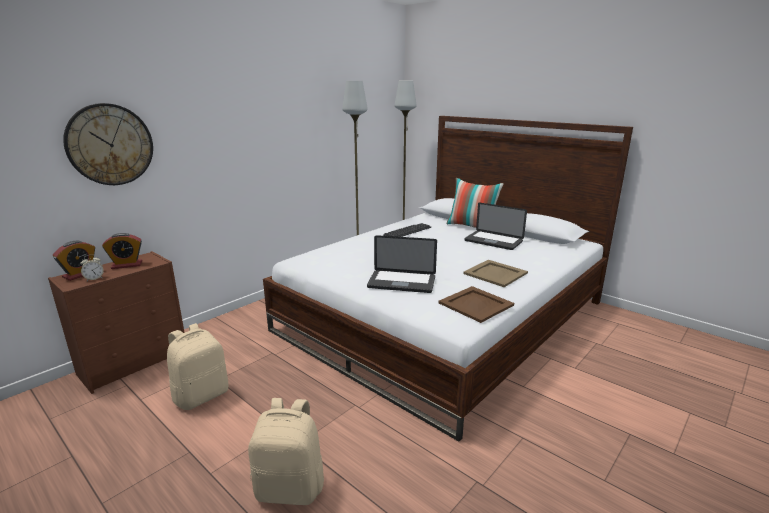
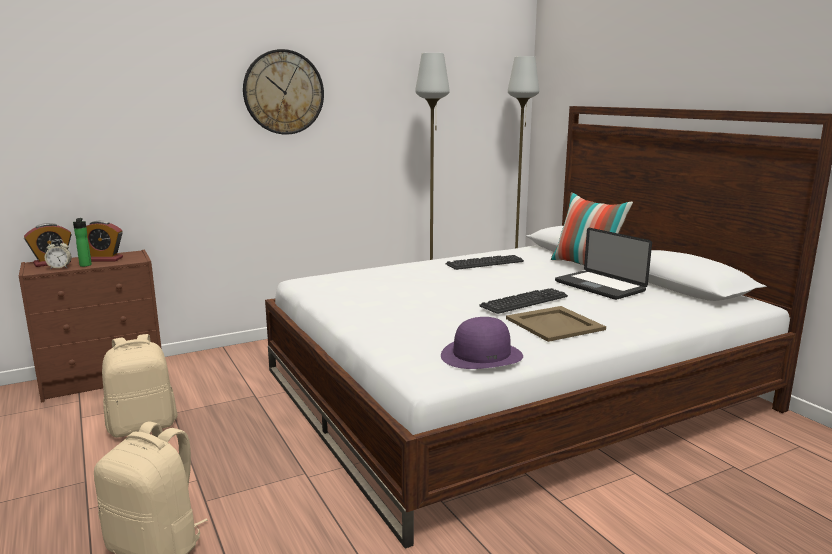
camera: 20 degrees right, 5 degrees down
wall clock [63,103,153,185] -> wall clock moved to [243,49,324,135]
laptop [367,235,437,293] -> none
brown tray [438,286,514,323] -> purple hat [441,317,523,369]
none -> bottle [73,218,92,267]
none -> keyboard [479,288,568,314]

